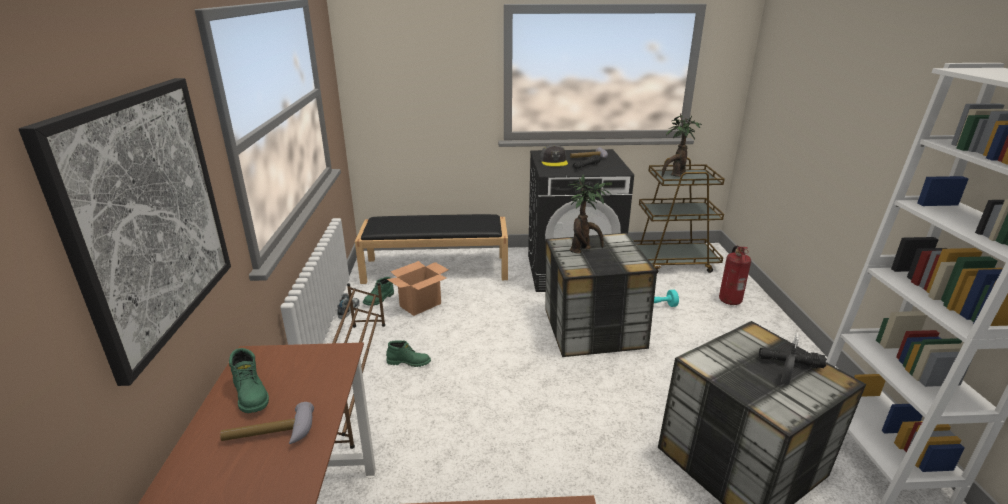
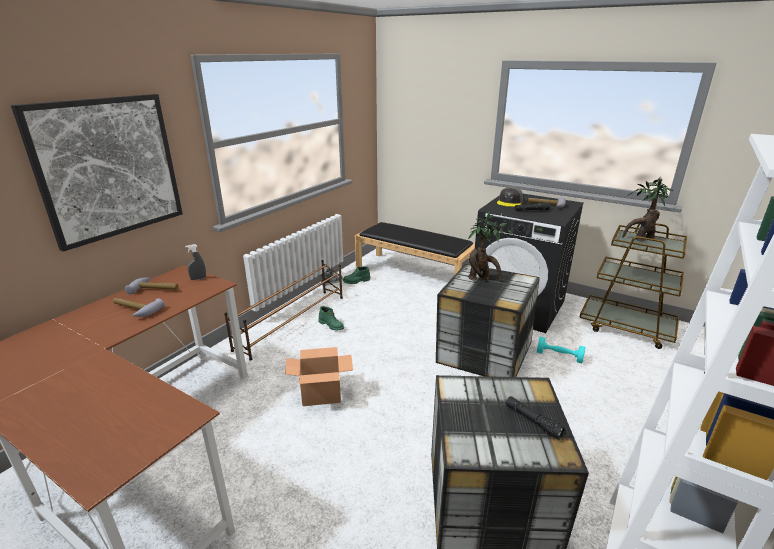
camera: 35 degrees right, 0 degrees up
green boot [229,348,269,413] -> hammer [125,278,178,294]
cardboard box [387,261,449,316] -> cardboard box moved to [285,347,353,406]
fire extinguisher [719,246,751,305] -> none
grey spray bottle [782,332,799,385] -> grey spray bottle moved to [185,244,206,280]

